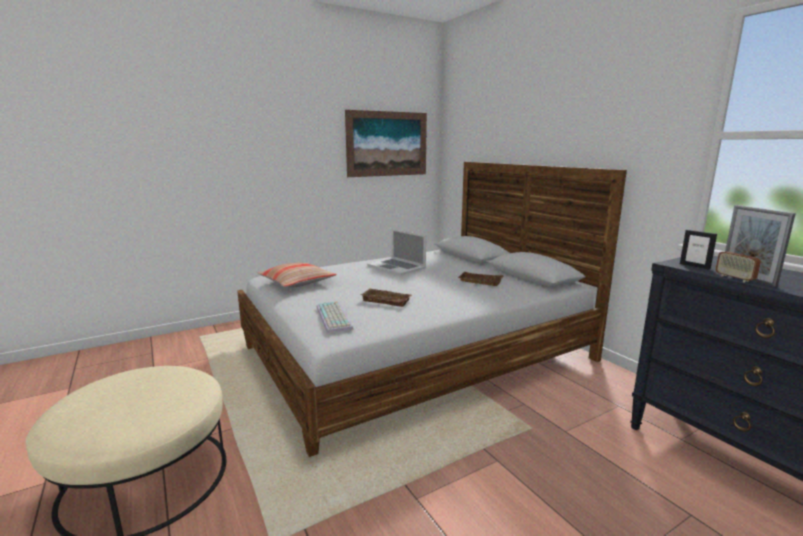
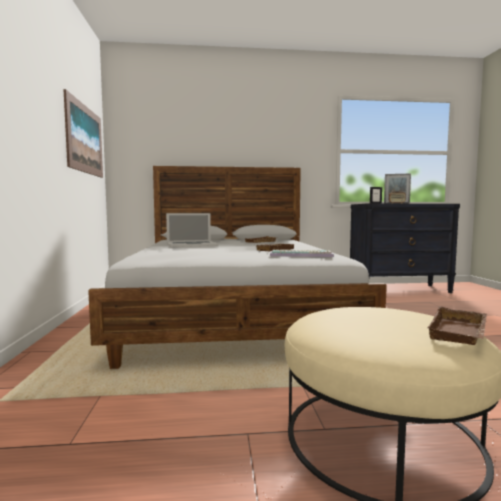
camera: 65 degrees left, 10 degrees down
pillow [257,263,337,288] -> none
none -> brown tray [427,306,487,345]

